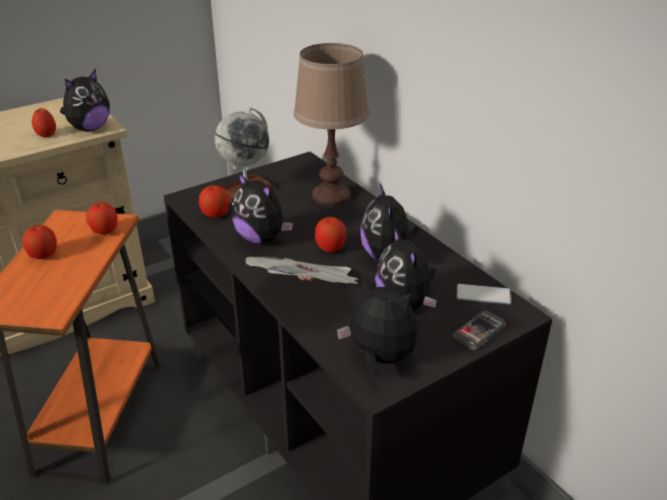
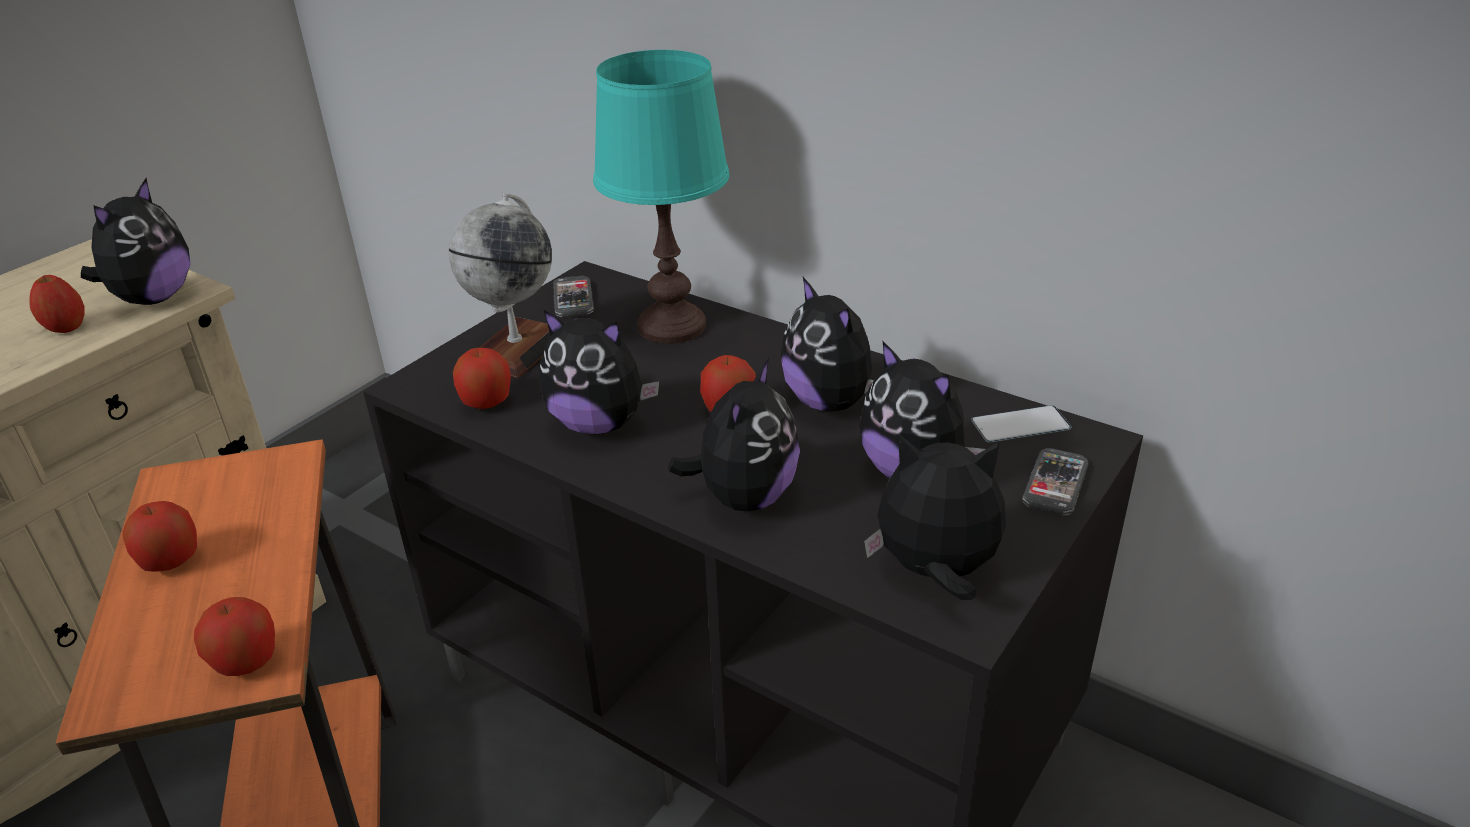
camera: 20 degrees left, 0 degrees up
apple [86,202,118,235] -> apple moved to [194,597,275,676]
newspaper [245,257,358,284] -> plush toy [668,357,800,512]
brown table lamp [294,43,369,206] -> turquoise table lamp [593,50,729,344]
none -> phone [553,276,594,318]

